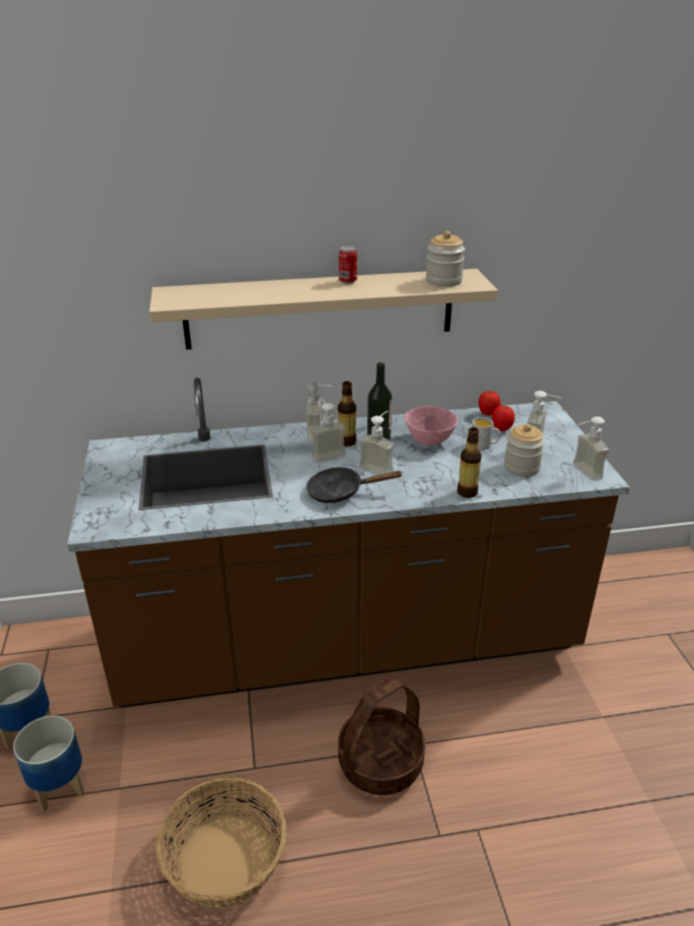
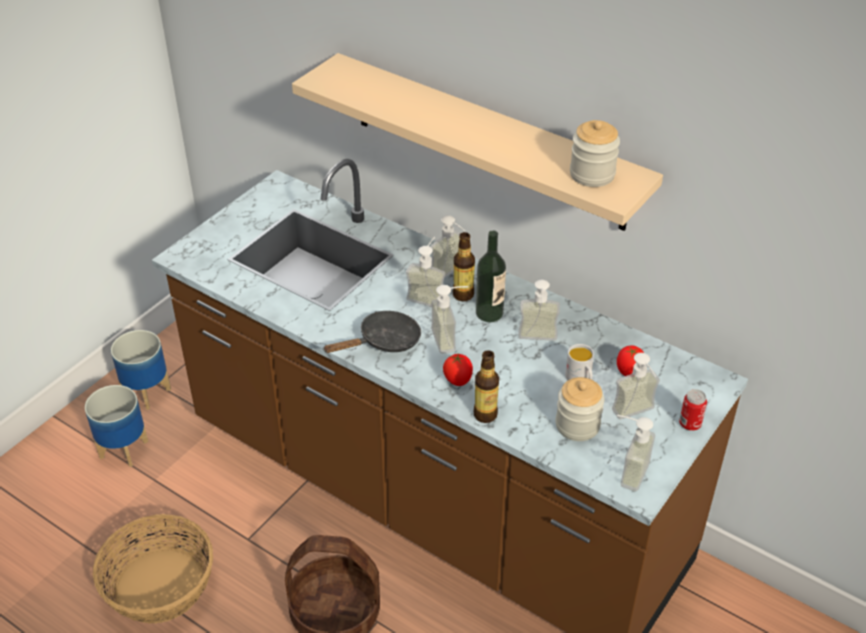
camera: 45 degrees right, 10 degrees up
black frying pan [306,467,403,503] -> black frying pan turned 105 degrees clockwise [323,311,421,353]
can [339,246,357,284] -> can moved to [679,389,707,431]
pink bowl [404,406,458,445] -> soap dispenser [518,280,560,341]
tomato [478,391,501,415] -> tomato moved to [443,353,473,386]

